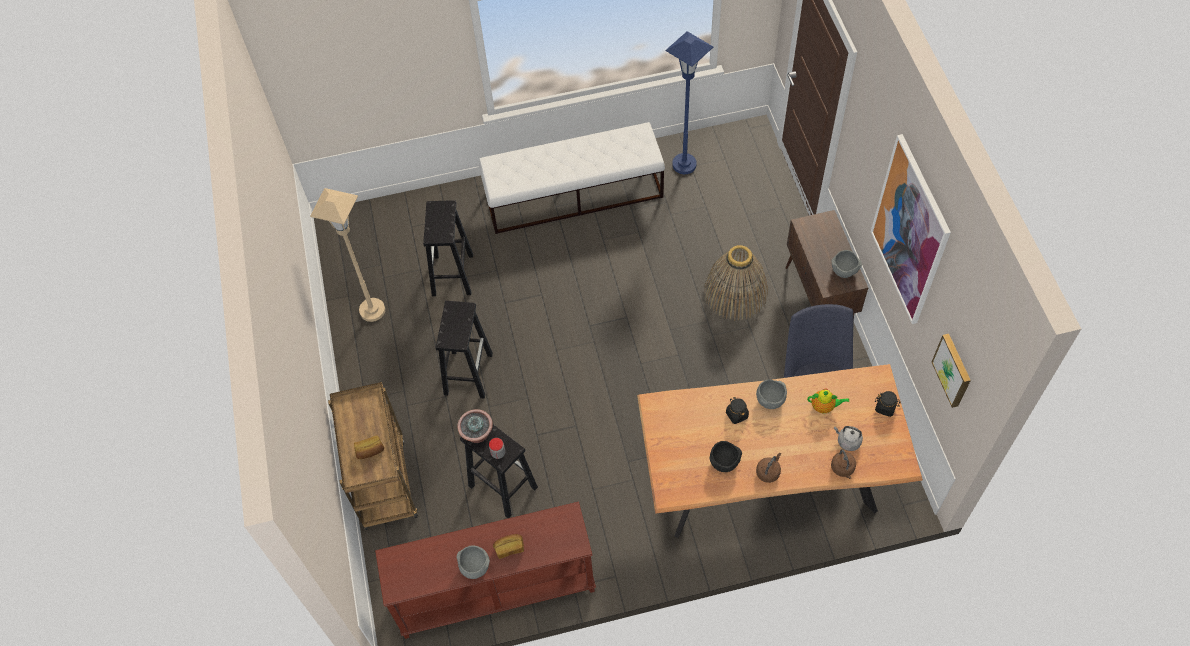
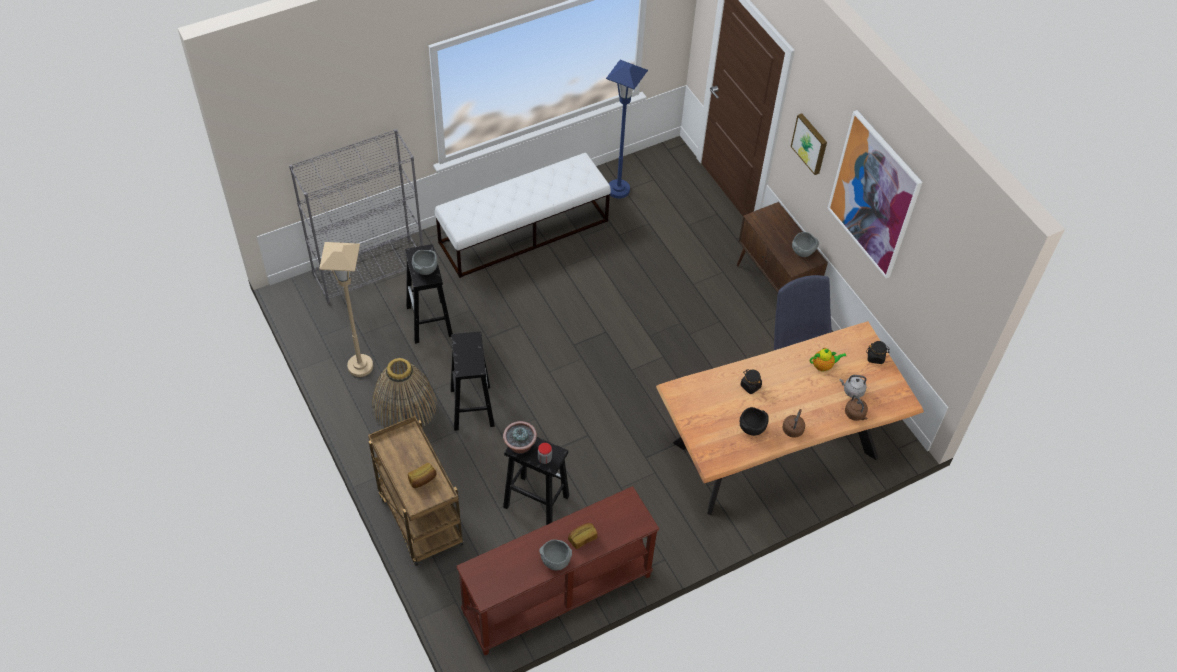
camera: 20 degrees left, 5 degrees down
basket [704,245,768,321] -> basket moved to [372,358,437,428]
grey bowl [756,380,787,409] -> grey bowl moved to [412,250,438,275]
picture [932,334,971,408] -> picture moved to [791,113,827,175]
none -> grey bookcase [289,129,423,303]

